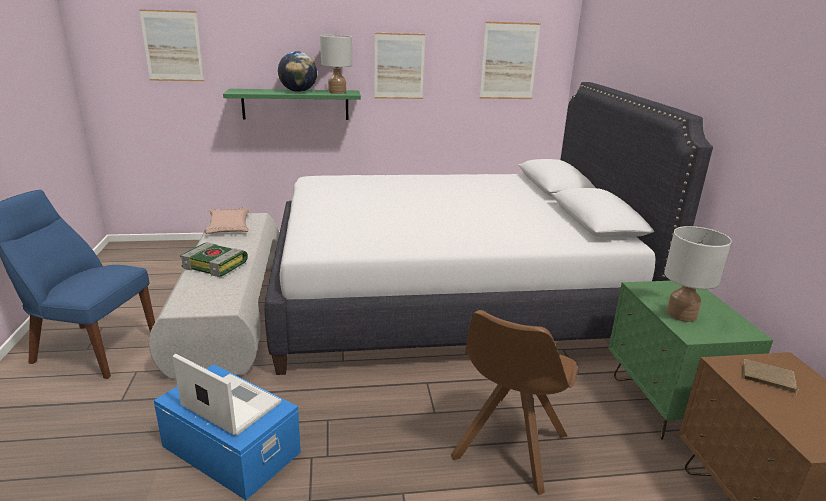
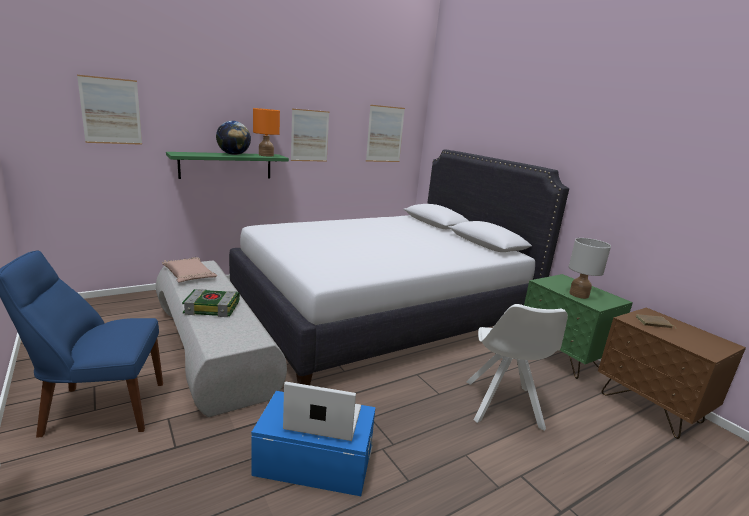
camera: 25 degrees left, 5 degrees down
grey table lamp [320,35,352,94] -> orange table lamp [253,108,280,156]
brown chair [451,310,577,495] -> white chair [466,304,568,431]

